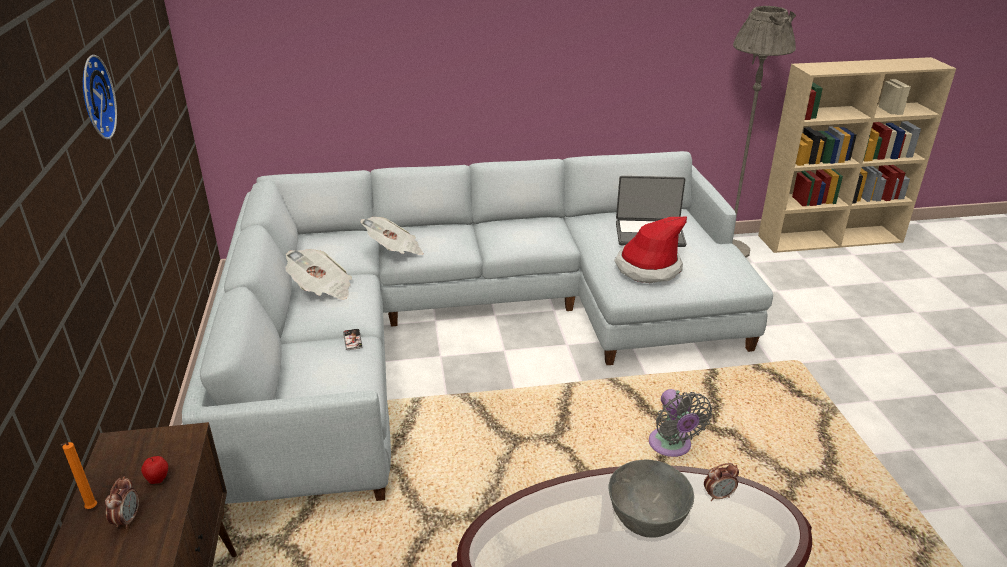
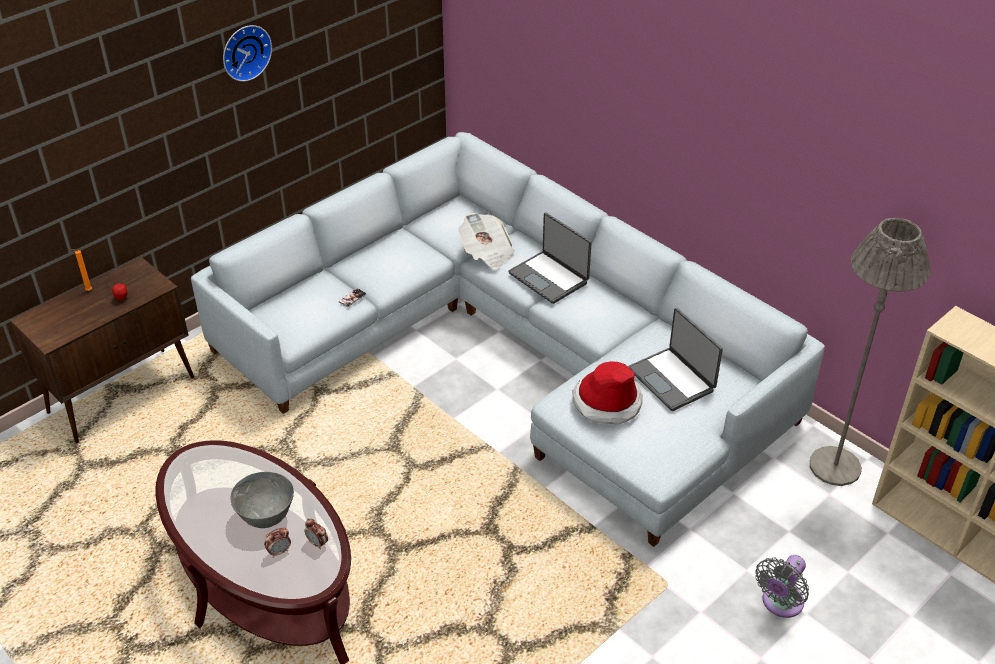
camera: 55 degrees right, 10 degrees up
alarm clock [105,476,139,529] -> alarm clock moved to [264,528,291,558]
newspaper [285,249,352,300] -> none
grey fan [649,389,712,457] -> grey fan moved to [755,555,809,618]
none -> laptop [508,212,592,304]

